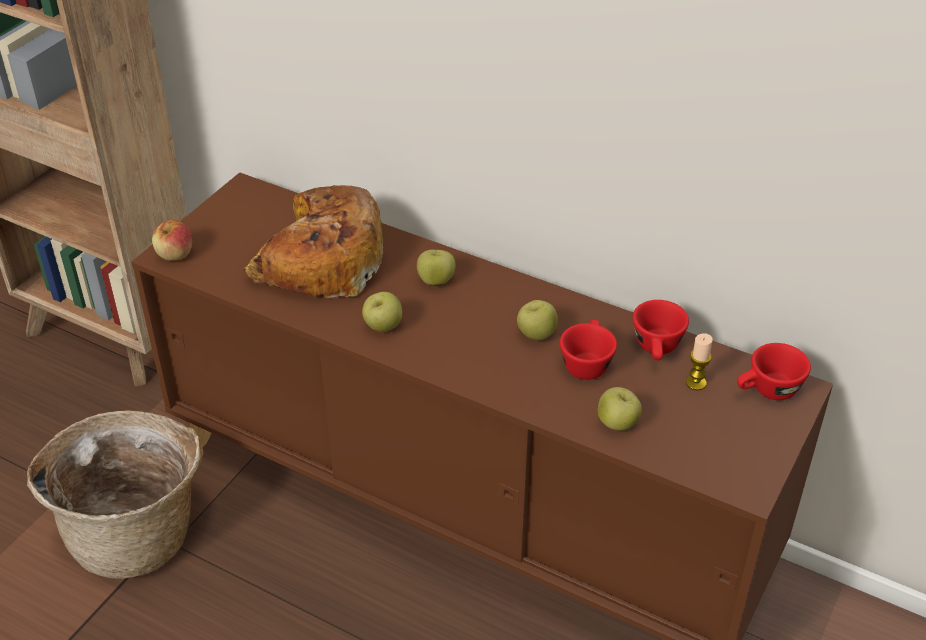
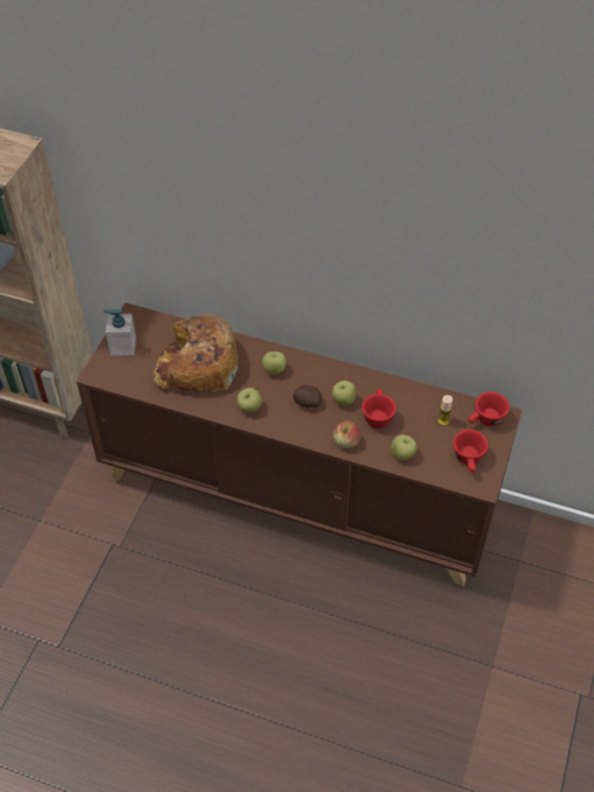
camera: 10 degrees left, 10 degrees up
basket [27,410,204,579] -> none
apple [152,220,192,261] -> apple moved to [333,421,360,449]
red cup [633,300,689,360] -> red cup moved to [453,429,488,472]
none -> soap dispenser [103,309,136,356]
none -> potato [293,385,322,407]

